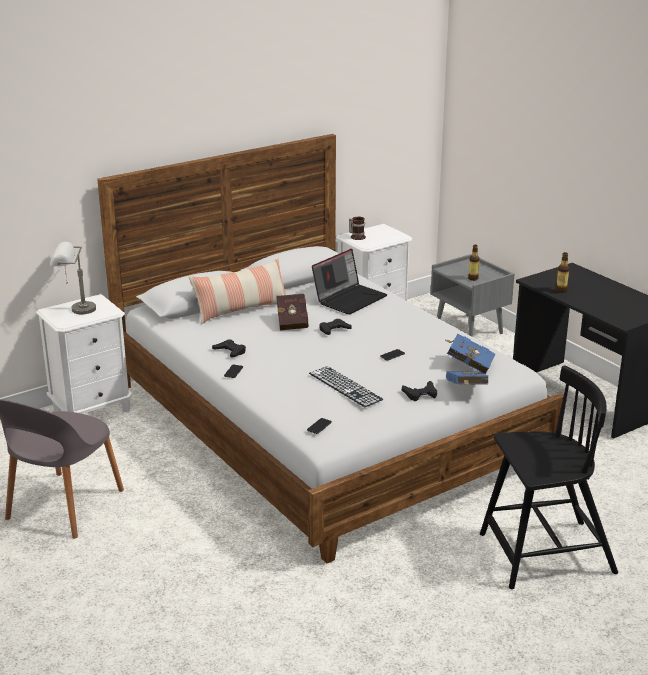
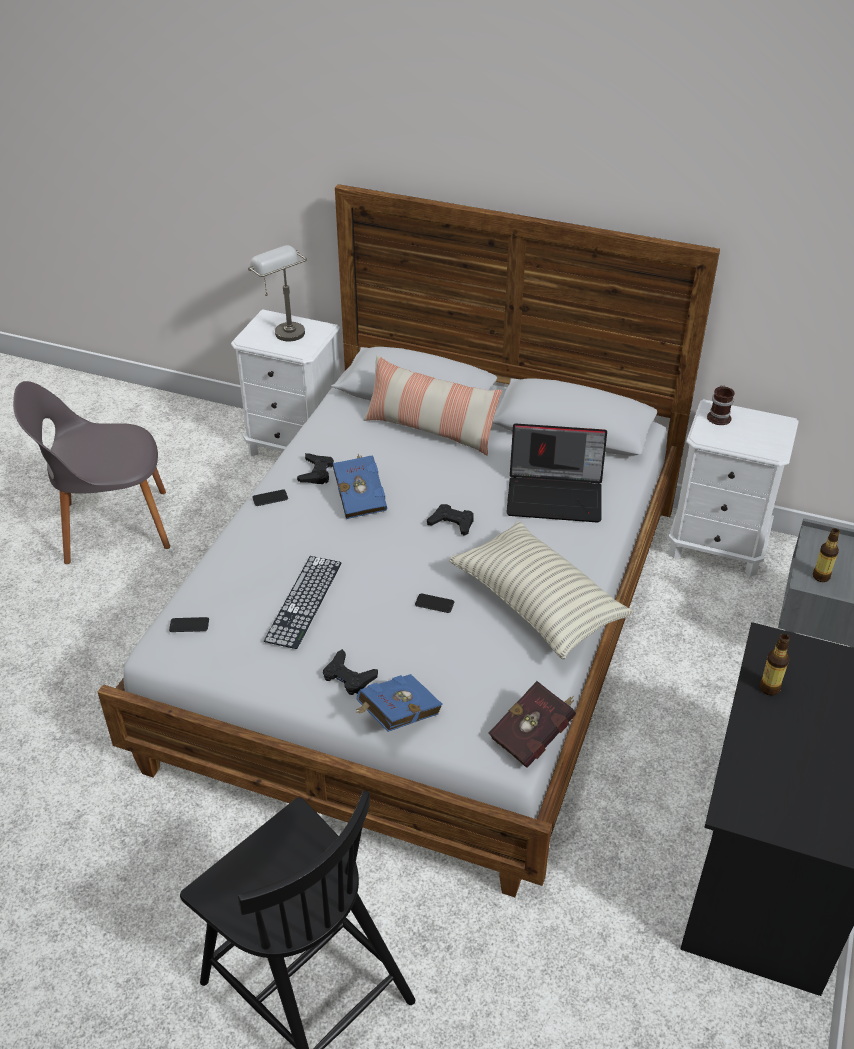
camera: 55 degrees right, 15 degrees up
red book [276,294,309,330] -> red book moved to [488,681,576,768]
blue book [446,334,496,374] -> blue book moved to [333,454,387,519]
none -> pillow [449,521,633,659]

